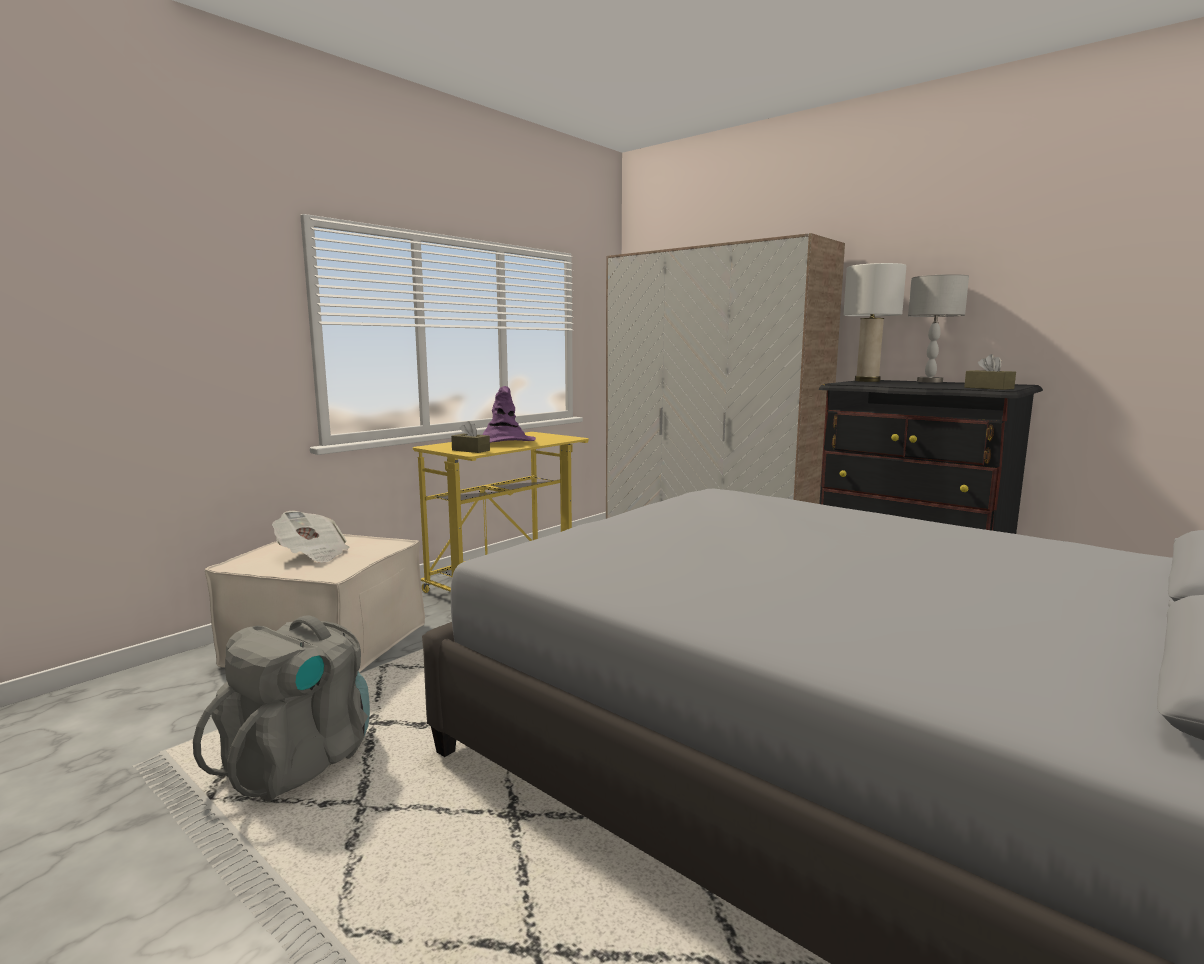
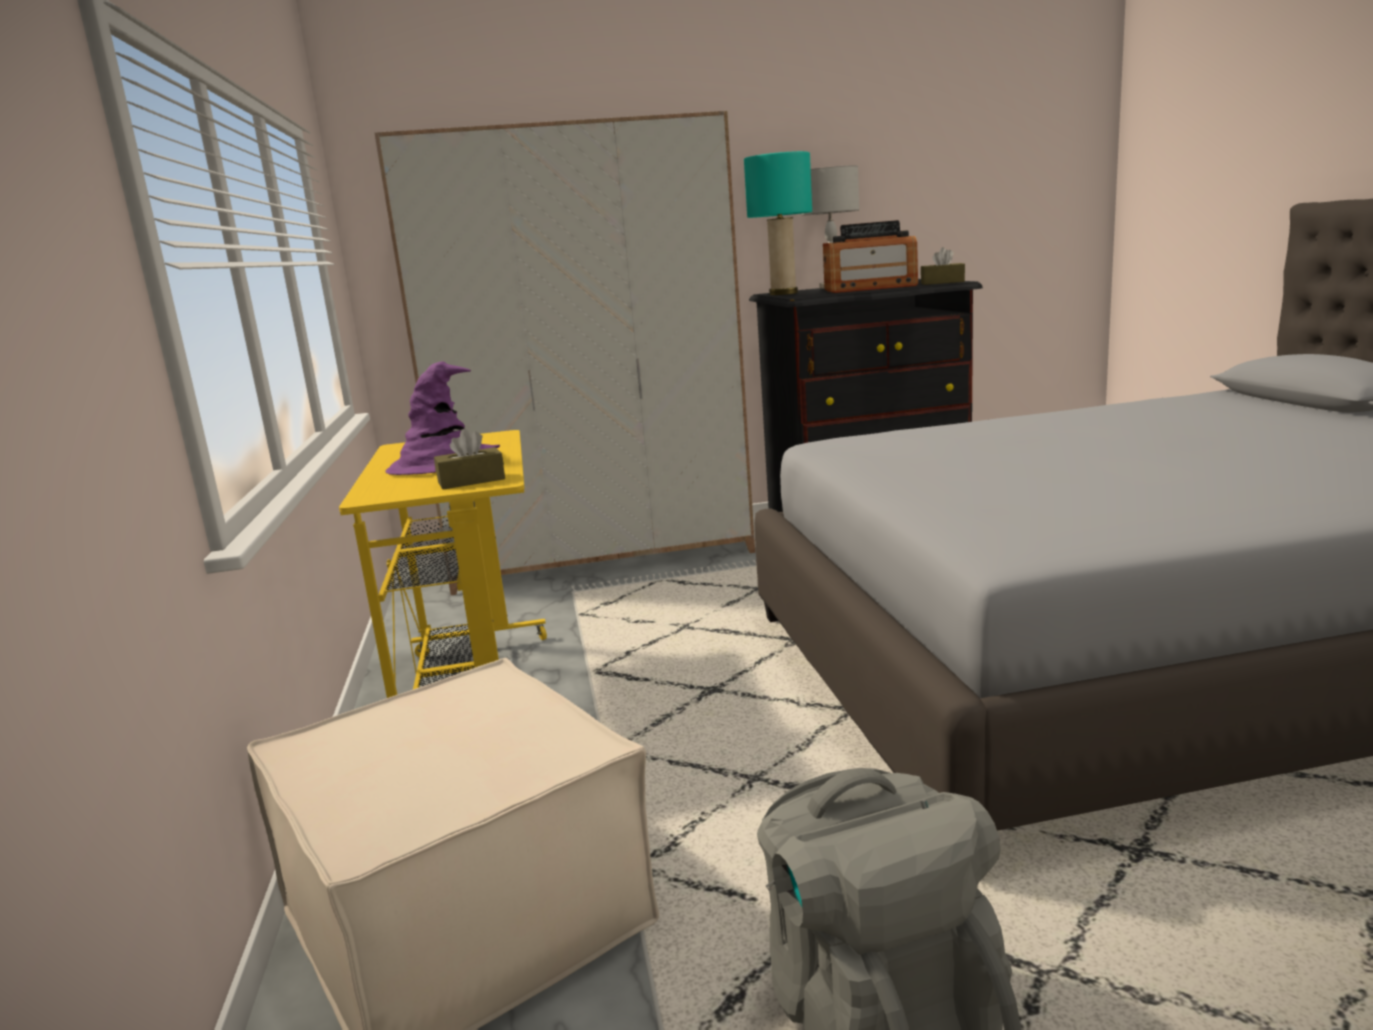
camera: 50 degrees left, 5 degrees up
newspaper [272,511,350,563] -> none
white table lamp [843,263,906,382] -> turquoise table lamp [744,151,812,295]
none -> radio [823,220,918,293]

